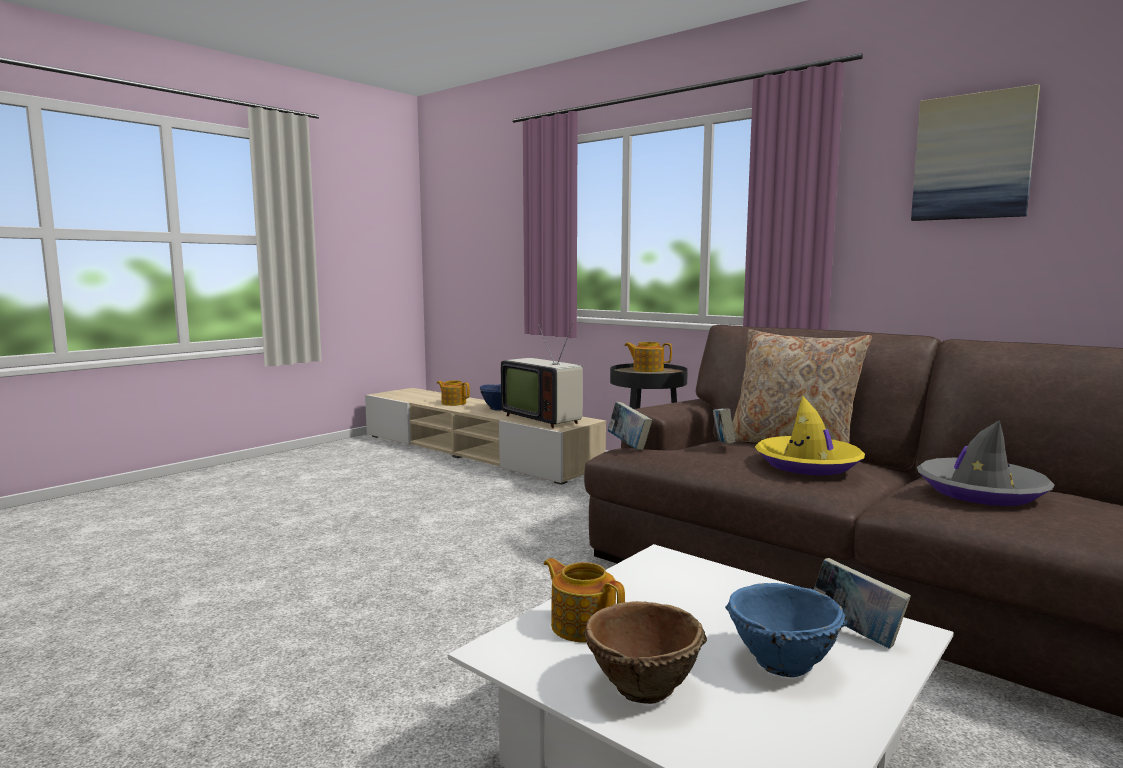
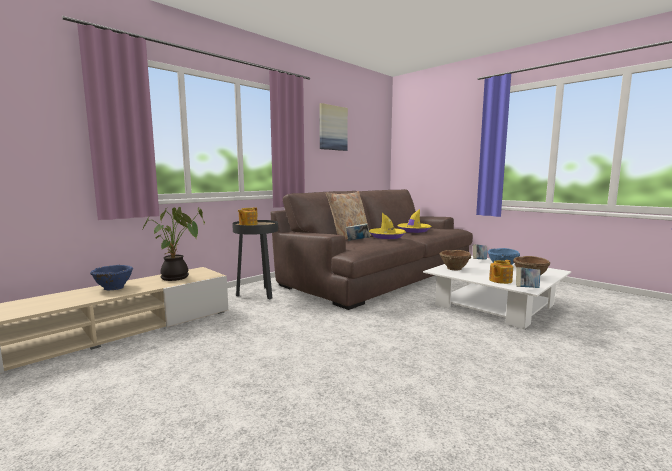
camera: 85 degrees left, 0 degrees up
teapot [437,380,470,406] -> none
television [501,323,583,428] -> potted plant [143,207,205,281]
book [607,402,652,450] -> book moved to [516,267,540,288]
grey hat [917,420,1055,506] -> yellow hat [397,209,432,233]
none -> brown bowl [439,250,471,270]

